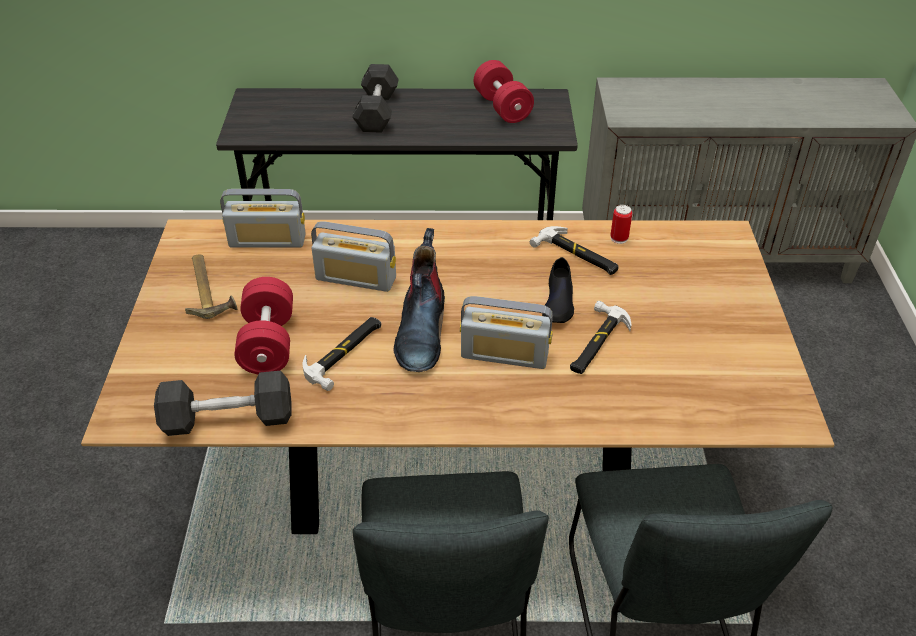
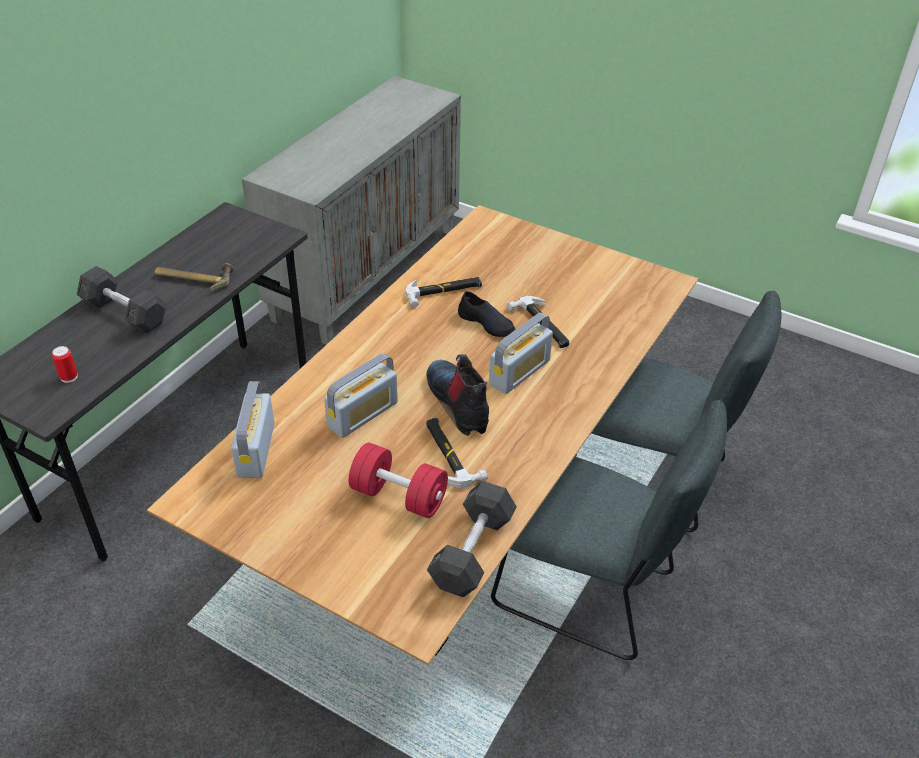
camera: 60 degrees left, 0 degrees up
hammer [185,254,237,319] -> hammer moved to [155,263,234,292]
radio [220,189,306,248] -> radio turned 150 degrees clockwise [231,381,274,478]
boot [393,228,445,372] -> boot turned 150 degrees counterclockwise [427,354,489,436]
red dumbbell [474,60,534,123] -> none
can [610,205,632,244] -> can moved to [52,346,78,383]

